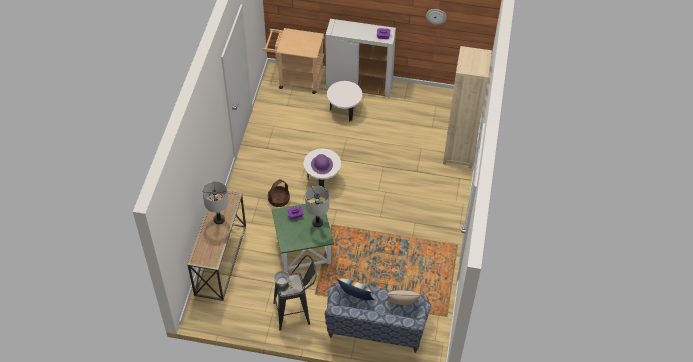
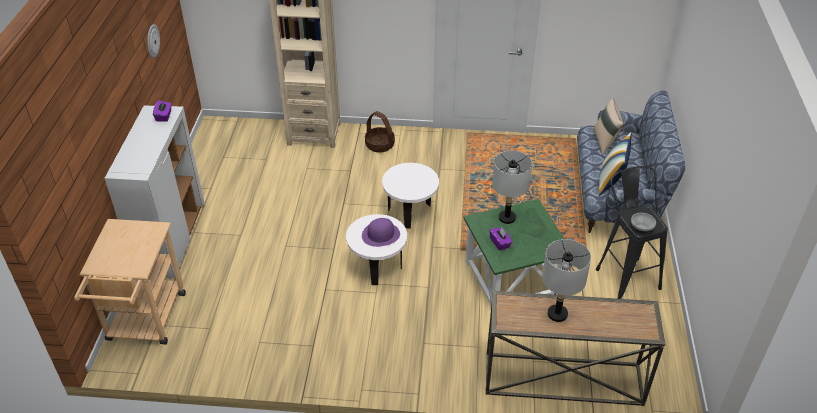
camera: 95 degrees left, 10 degrees down
basket [268,179,290,207] -> basket moved to [365,111,395,153]
white side table [327,81,362,122] -> white side table moved to [382,163,439,229]

